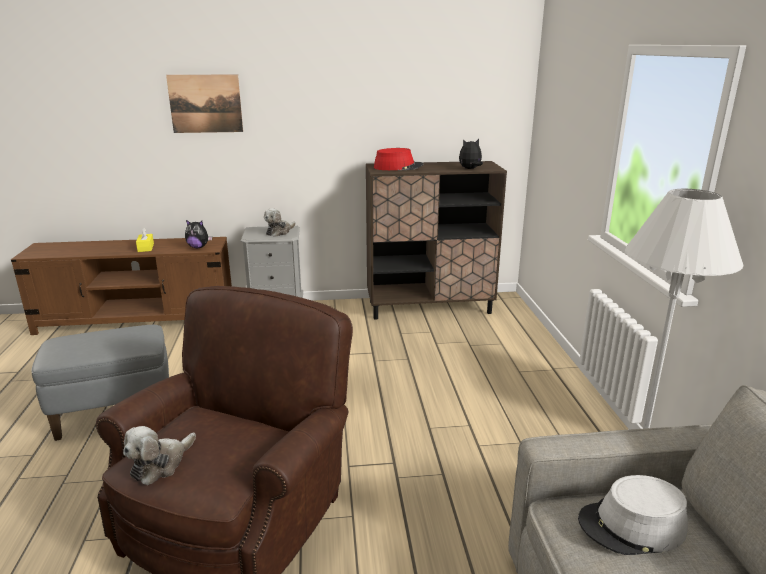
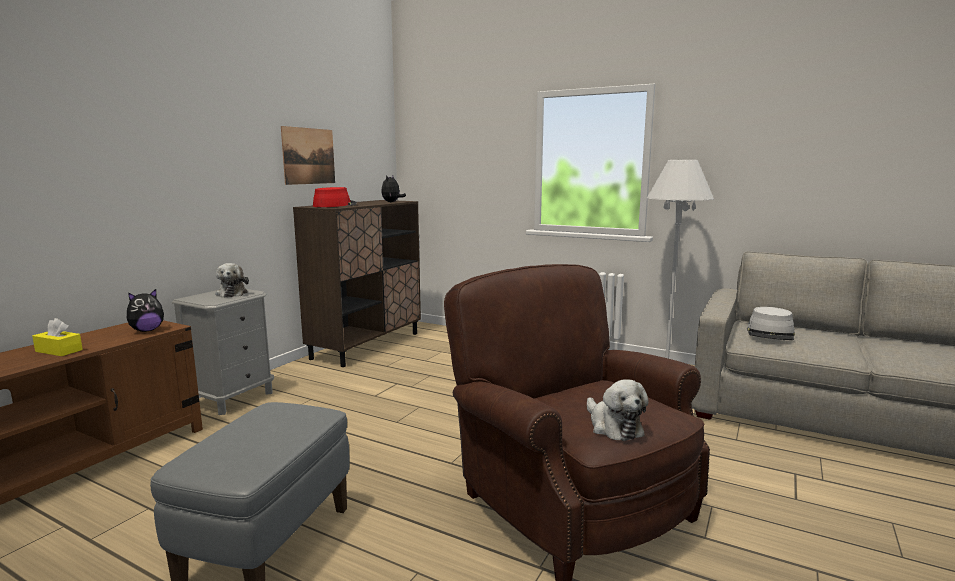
camera: 55 degrees left, 10 degrees down
picture [166,74,243,133] -> picture moved to [281,126,335,185]

